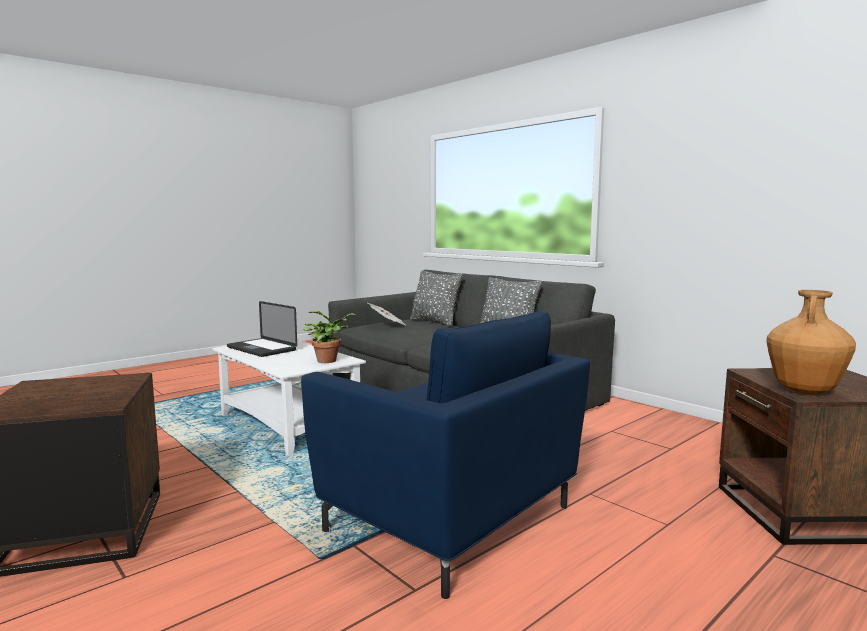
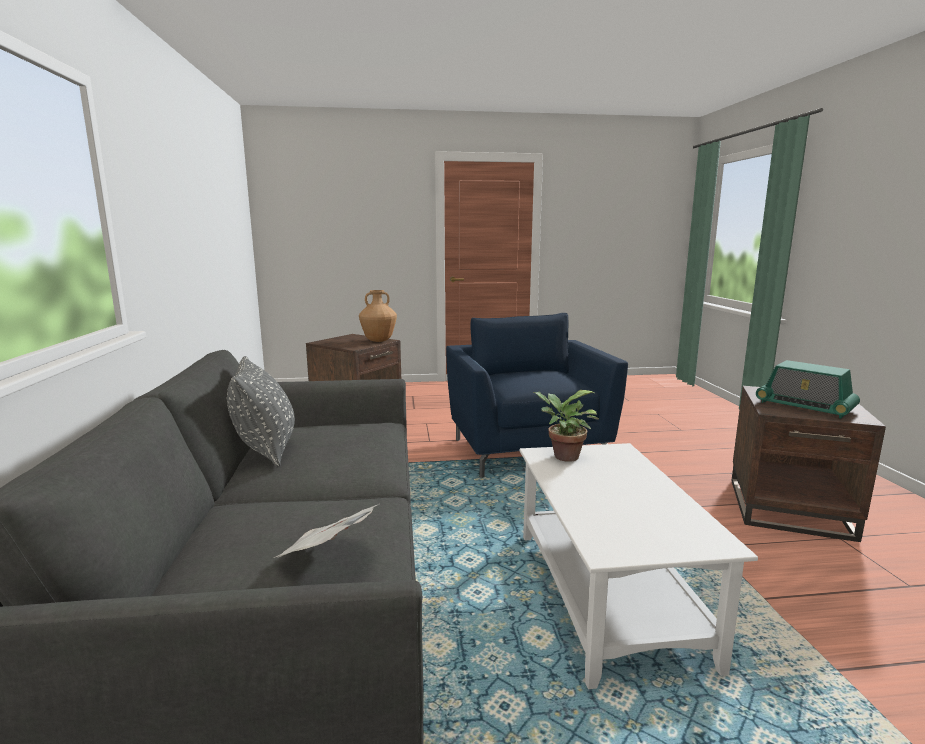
camera: 145 degrees left, 5 degrees up
laptop [227,301,297,357] -> none
grey pillow [410,271,463,326] -> none
none -> radio [756,360,860,418]

